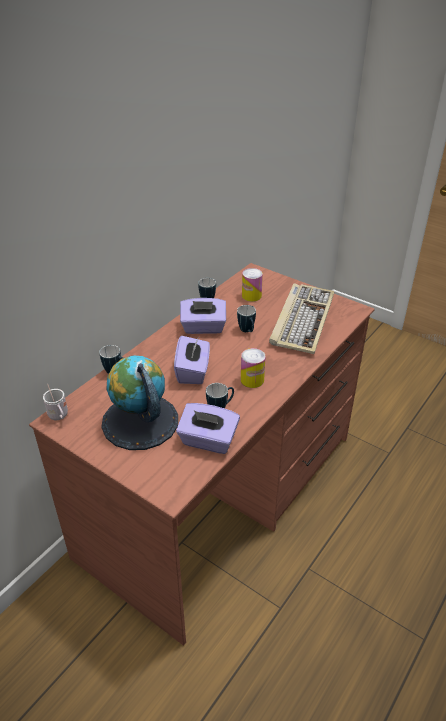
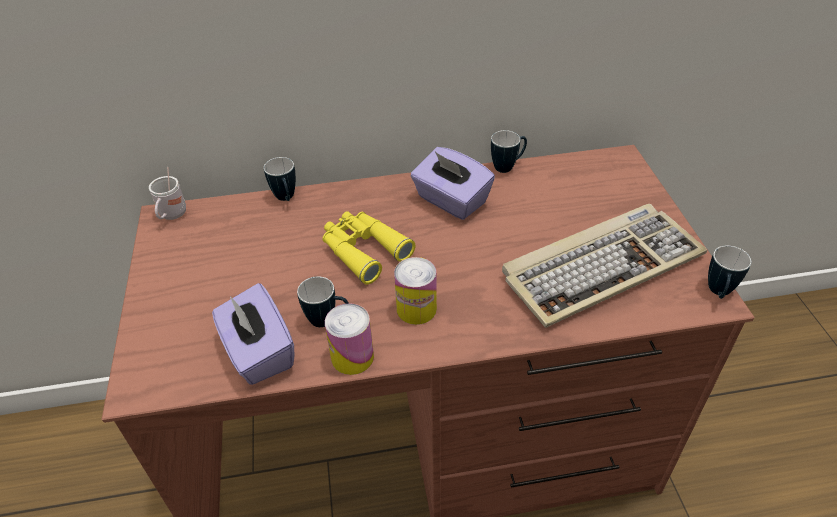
camera: 45 degrees right, 5 degrees up
globe [101,356,178,450] -> none
purple tissue box [174,336,210,384] -> yellow binoculars [323,211,416,284]
mug [237,305,256,332] -> mug moved to [708,246,751,299]
can [242,268,263,302] -> can moved to [325,303,374,375]

